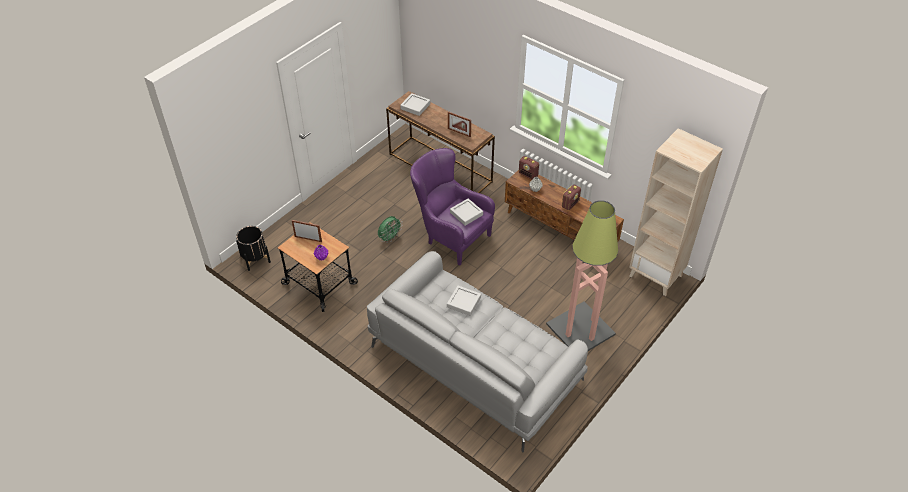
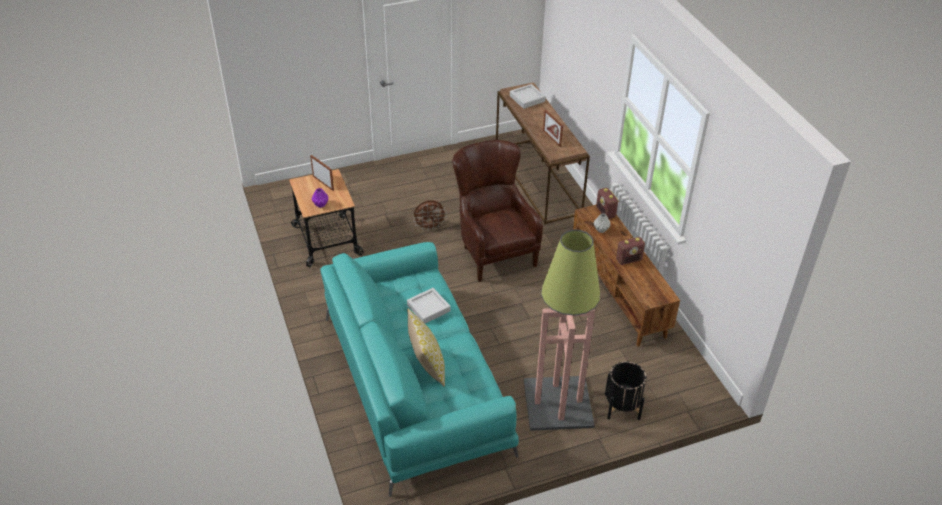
camera: 30 degrees right, 5 degrees down
black planter [236,226,271,271] -> black planter moved to [605,361,647,420]
grey sofa [367,251,588,452] -> turquoise sofa [320,242,519,497]
green fan [378,216,403,241] -> brown fan [413,200,447,230]
purple armchair [410,148,495,266] -> brown armchair [453,140,543,282]
grey tray [450,198,483,226] -> none
beige bookcase [629,128,723,296] -> none
none -> pillow [407,308,445,387]

